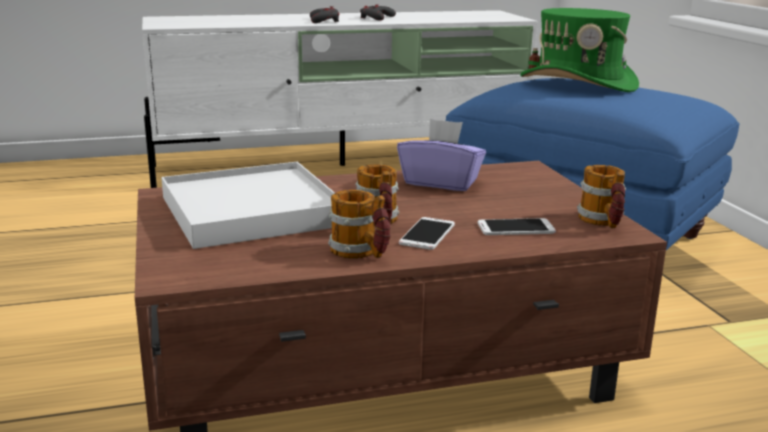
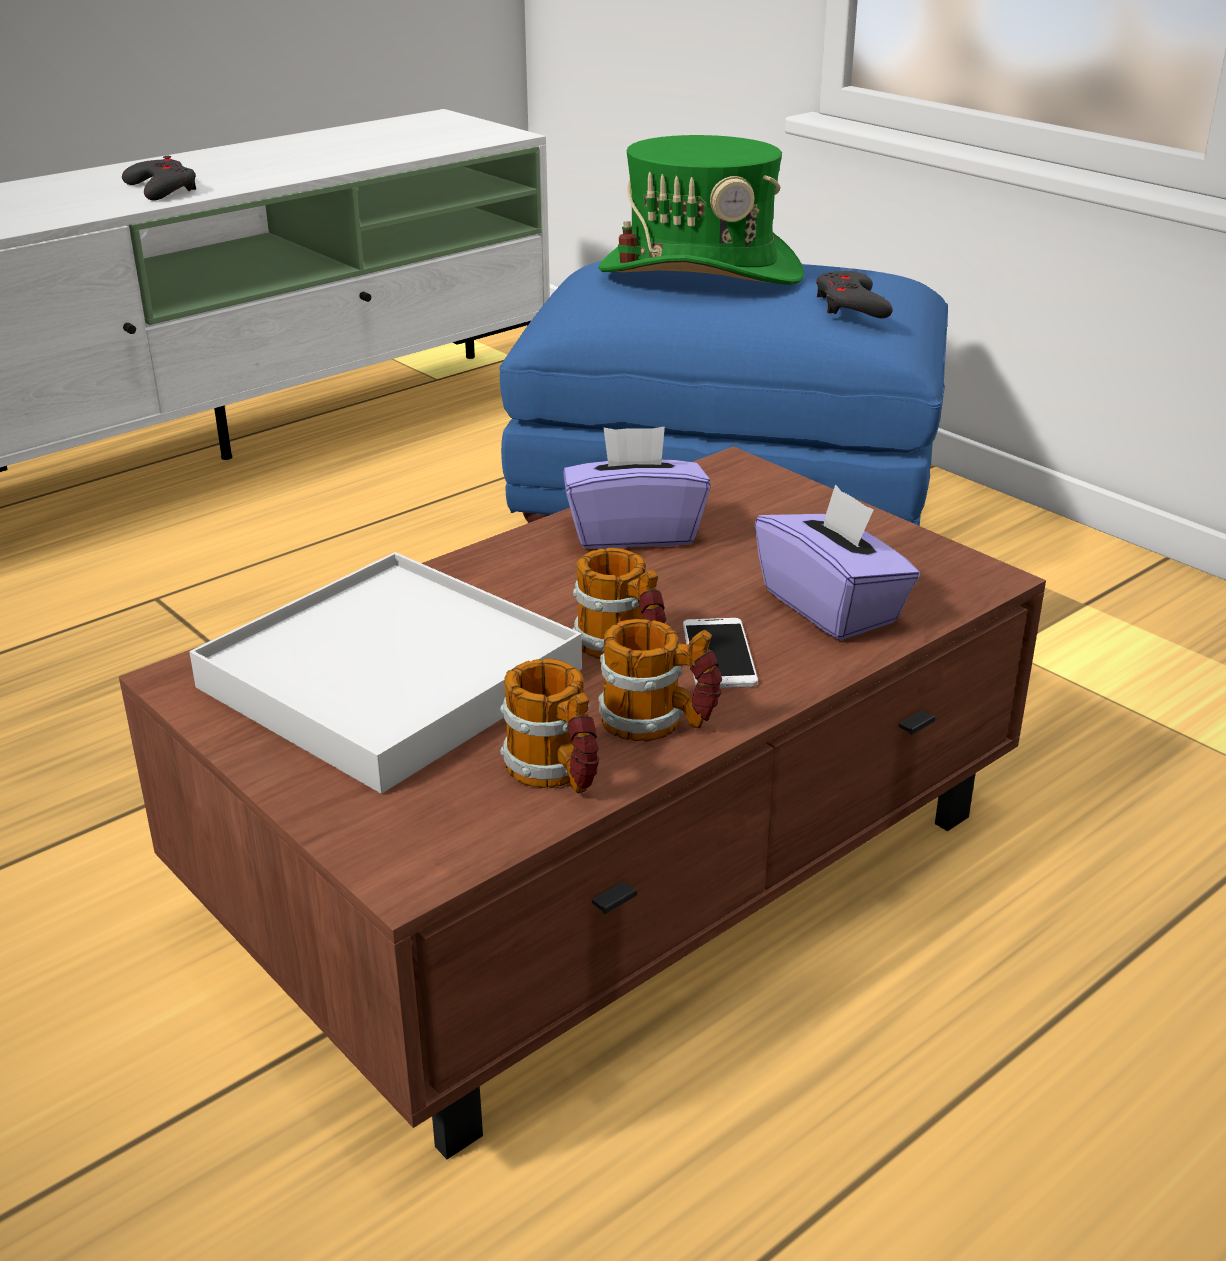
camera: 25 degrees left, 10 degrees up
grey game controller [360,4,396,21] -> grey game controller moved to [816,271,893,318]
phone [478,218,556,235] -> purple tissue box [755,484,920,640]
mug [577,165,626,228] -> mug moved to [500,658,599,793]

